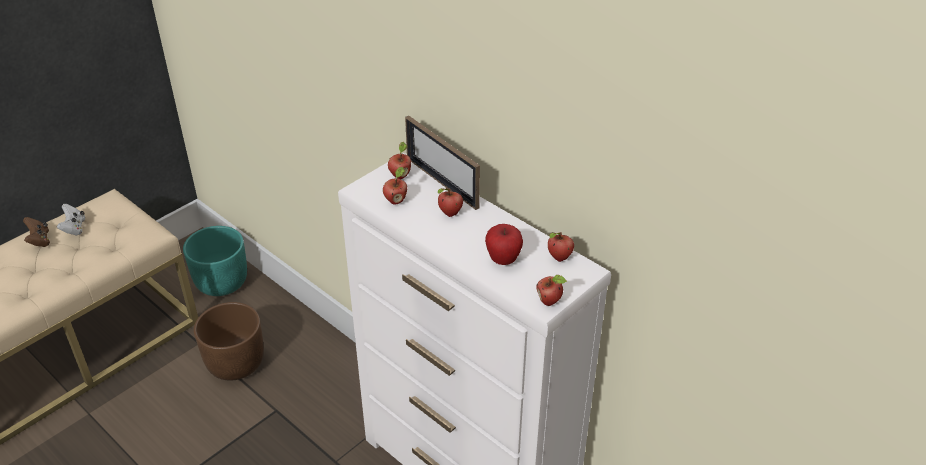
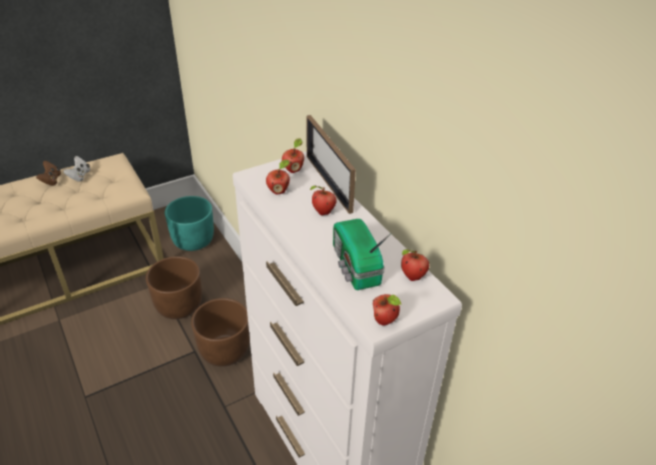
camera: 15 degrees right, 0 degrees up
apple [485,224,523,265] -> radio [333,219,391,290]
none -> brown planter [191,298,250,367]

